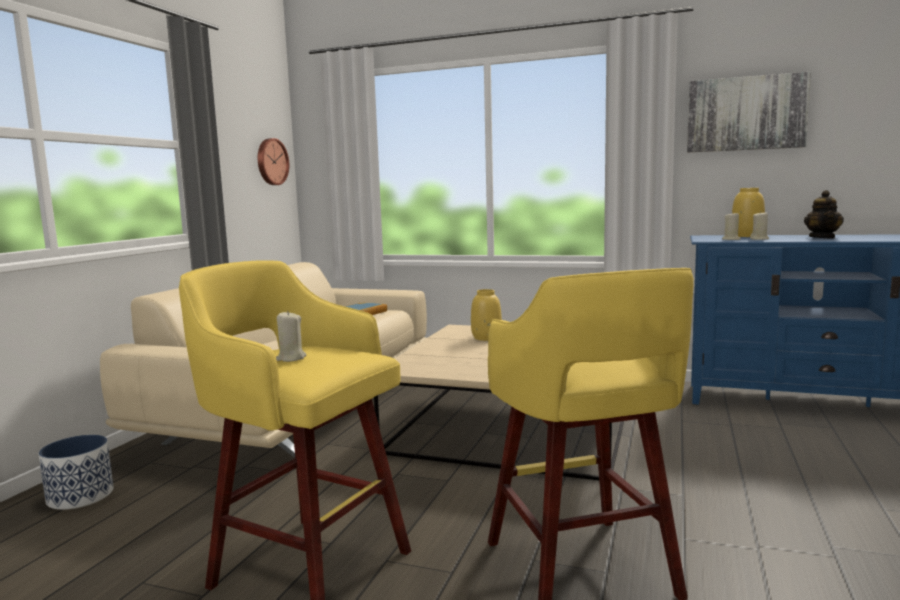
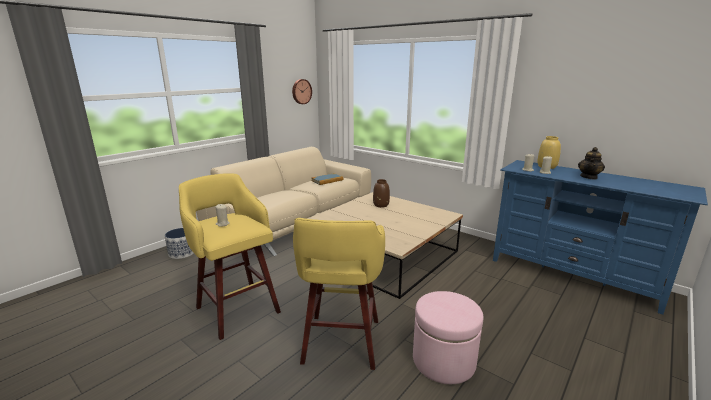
camera: 20 degrees right, 10 degrees up
yellow vase [471,289,502,341] -> brown vase [373,179,390,208]
picture [687,72,811,152] -> none
none -> pink ottoman [413,291,483,384]

